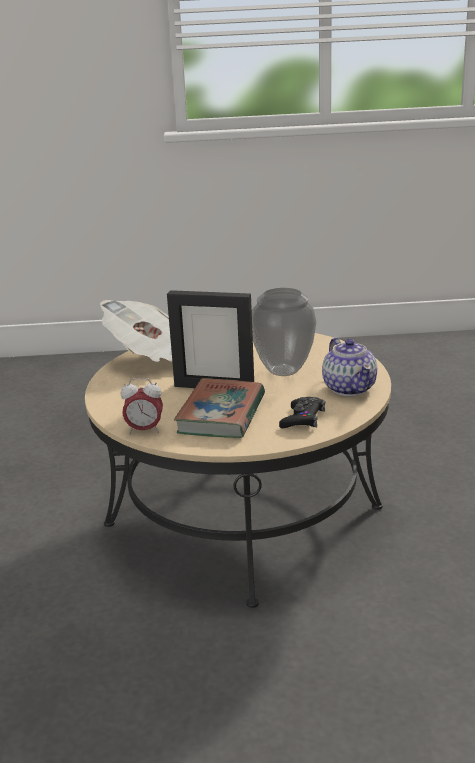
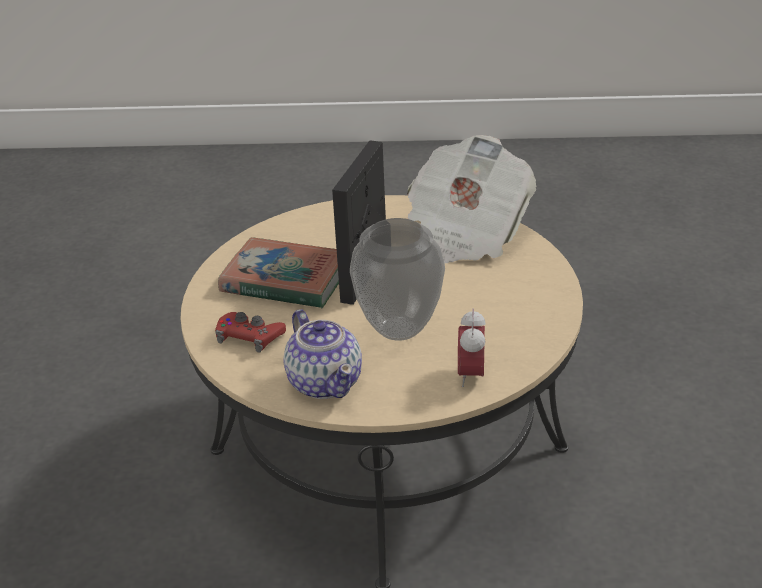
camera: 95 degrees right, 10 degrees up
alarm clock [121,378,163,434] -> alarm clock moved to [458,308,486,387]
black game controller [279,397,325,428] -> red game controller [215,312,286,353]
teapot [322,338,377,396] -> teapot turned 105 degrees counterclockwise [283,309,362,399]

